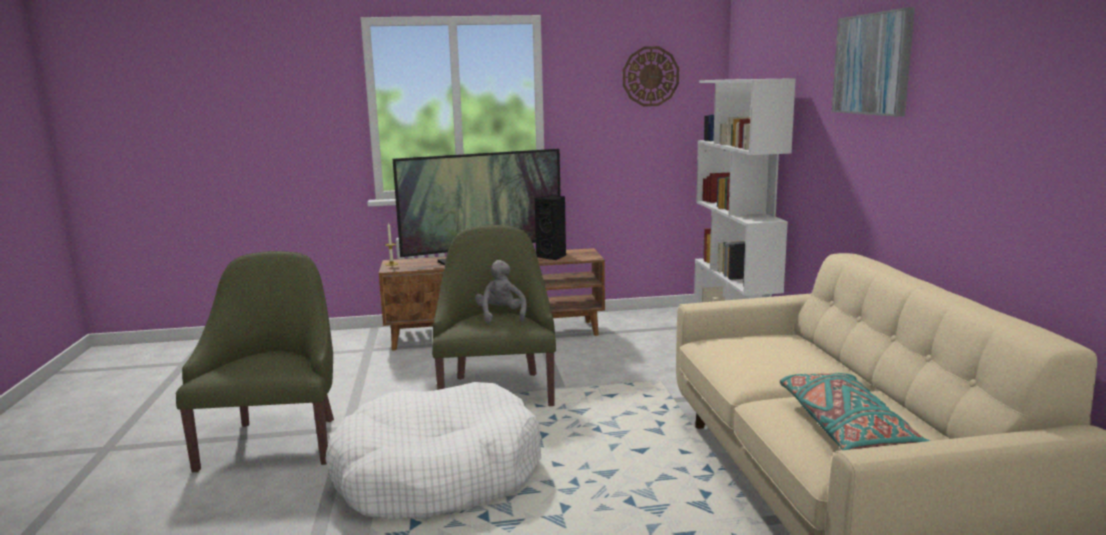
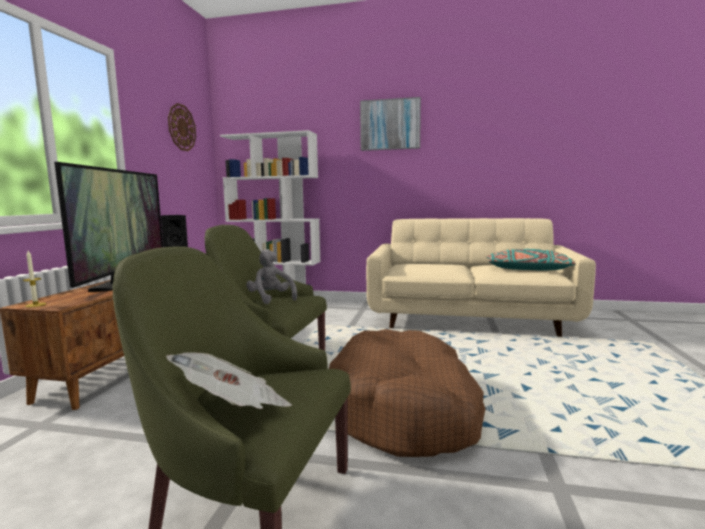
camera: 70 degrees left, 5 degrees down
white dog bed [325,382,541,519] -> brown dog bed [329,329,486,457]
grey plush toy [475,260,527,323] -> grey plush toy turned 45 degrees clockwise [246,249,297,304]
none -> newspaper [166,352,292,409]

